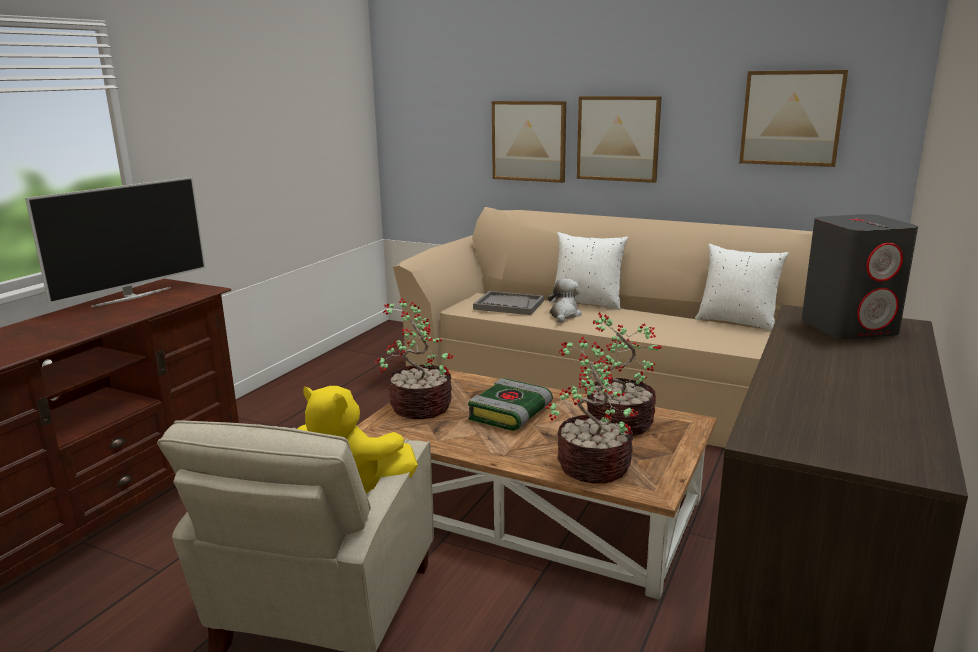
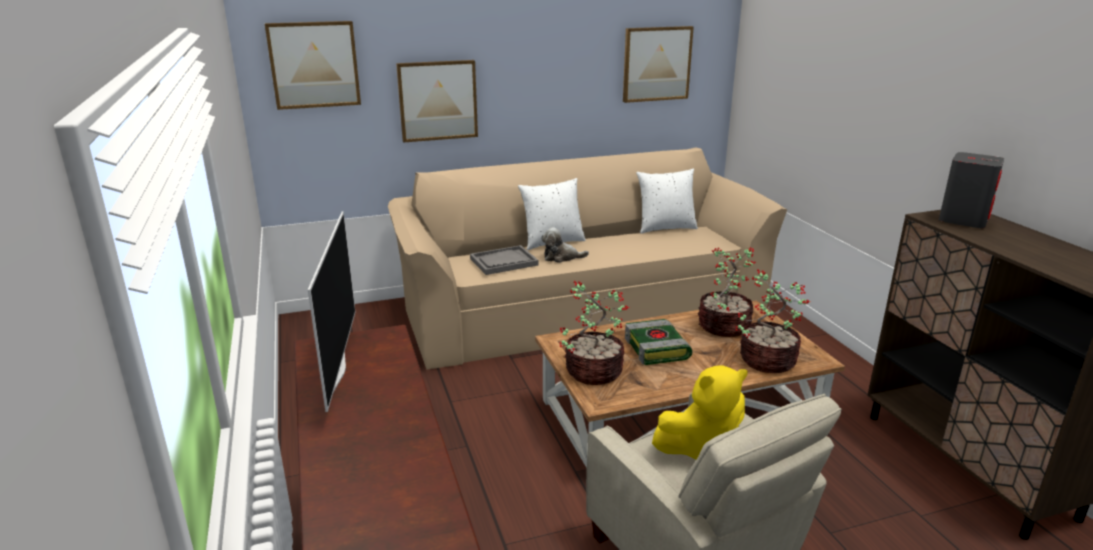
camera: 45 degrees left, 5 degrees up
plush toy [548,279,582,323] -> plush toy turned 60 degrees counterclockwise [541,227,589,263]
picture [577,96,662,183] -> picture moved to [265,21,361,110]

